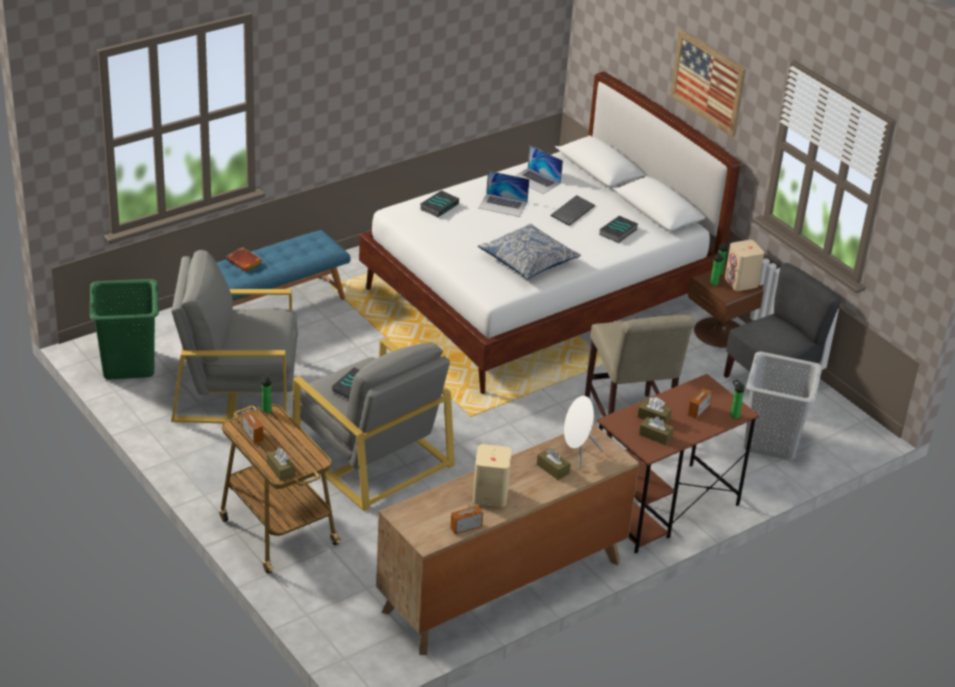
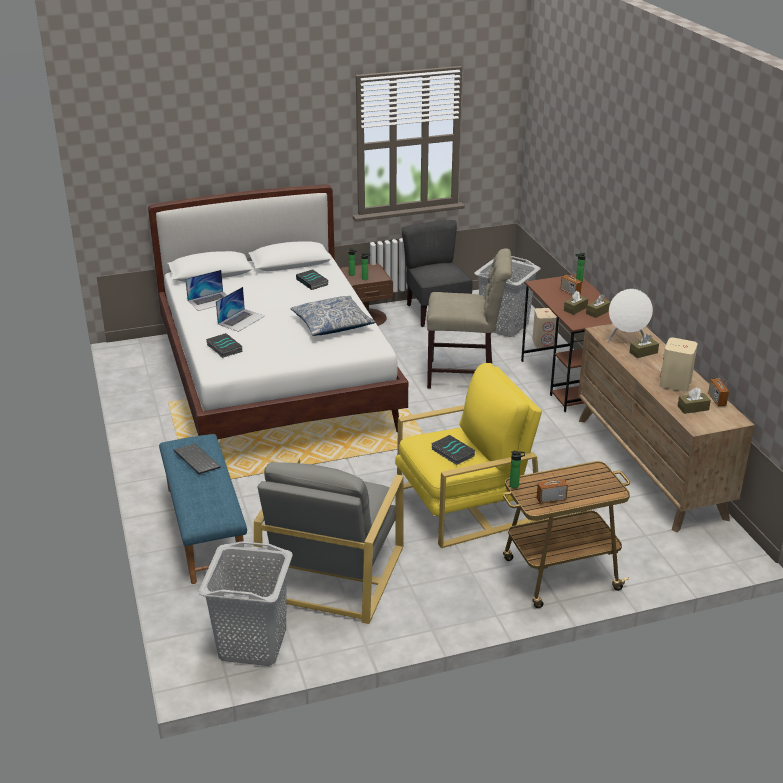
camera: 70 degrees left, 5 degrees down
green laundry basket [90,279,159,380] -> grey laundry basket [199,541,293,666]
brown book [226,247,262,272] -> none
brown tissue box [267,448,295,481] -> brown tissue box moved to [678,387,711,414]
grey armchair [293,338,455,511] -> yellow armchair [395,363,542,548]
keyboard [551,195,595,226] -> keyboard moved to [174,443,221,474]
picture [670,29,746,137] -> none
beige speaker [725,240,764,291] -> beige speaker moved to [533,308,559,348]

